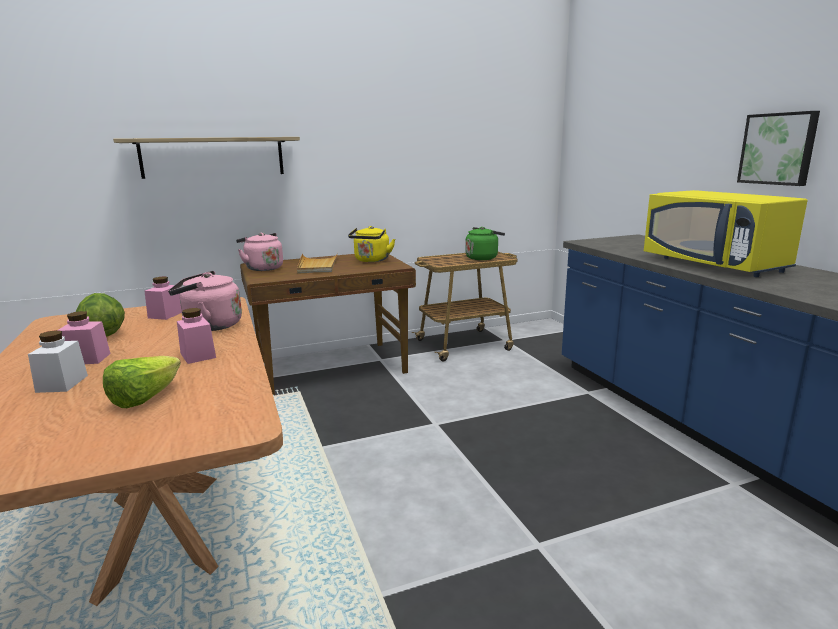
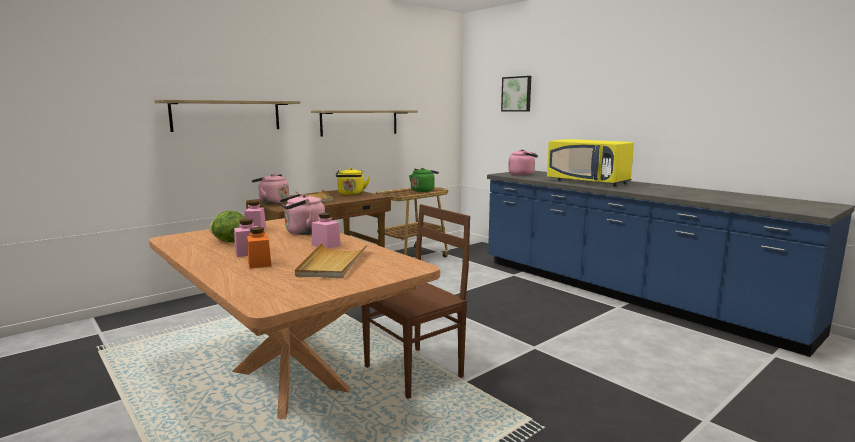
camera: 20 degrees left, 5 degrees down
white jar [28,330,88,393] -> orange jar [247,227,271,269]
lettuce [103,356,181,408] -> beige tray [295,243,368,278]
picture [737,111,820,186] -> picture moved to [501,76,531,111]
none -> shelf [311,110,418,137]
none -> brown chair [361,204,470,399]
none -> pink kettle [508,149,538,176]

